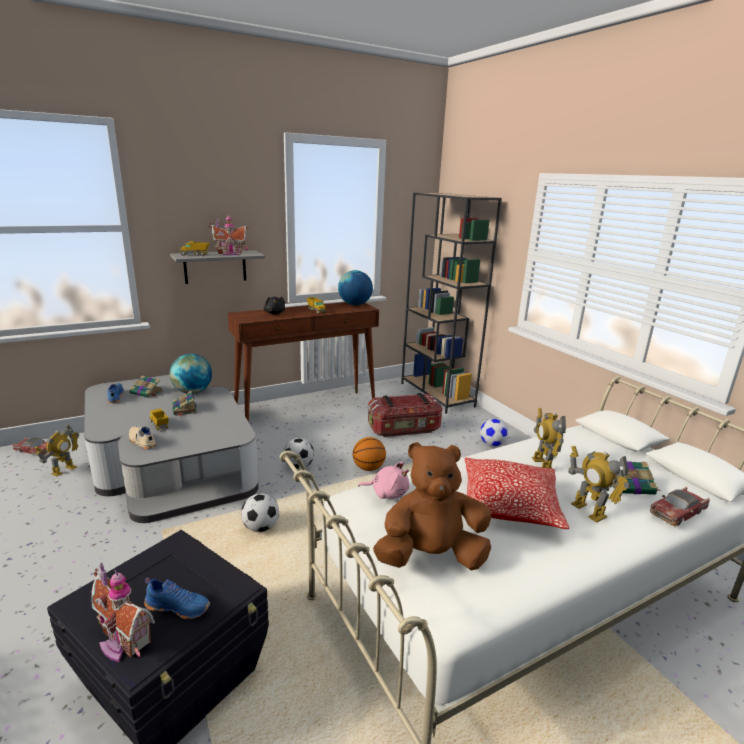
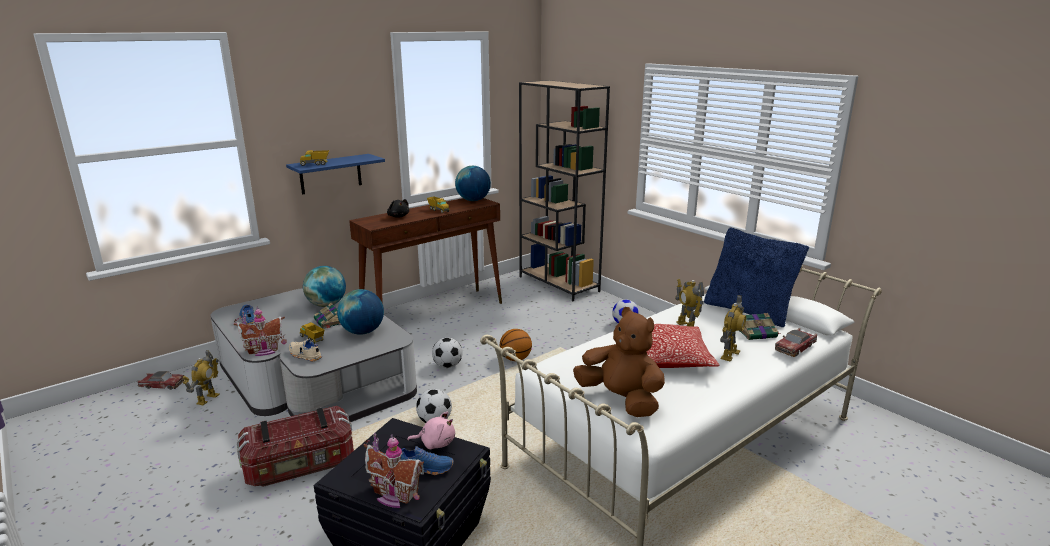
camera: 10 degrees left, 0 degrees up
book [129,376,163,398] -> none
grey shelf [170,251,265,284] -> blue shelf [286,154,385,195]
toy house [209,214,249,255] -> toy house moved to [234,307,287,356]
pink plush toy [358,462,409,499] -> pink plush toy moved to [407,412,455,449]
storage box [368,393,442,437] -> storage box moved to [237,406,354,487]
brown plush toy [373,442,491,571] -> brown plush toy turned 60 degrees clockwise [573,307,665,417]
toy robot [568,446,630,523] -> toy robot turned 105 degrees counterclockwise [720,295,746,362]
none -> globe [337,289,384,335]
none -> blue pillow [704,228,809,327]

